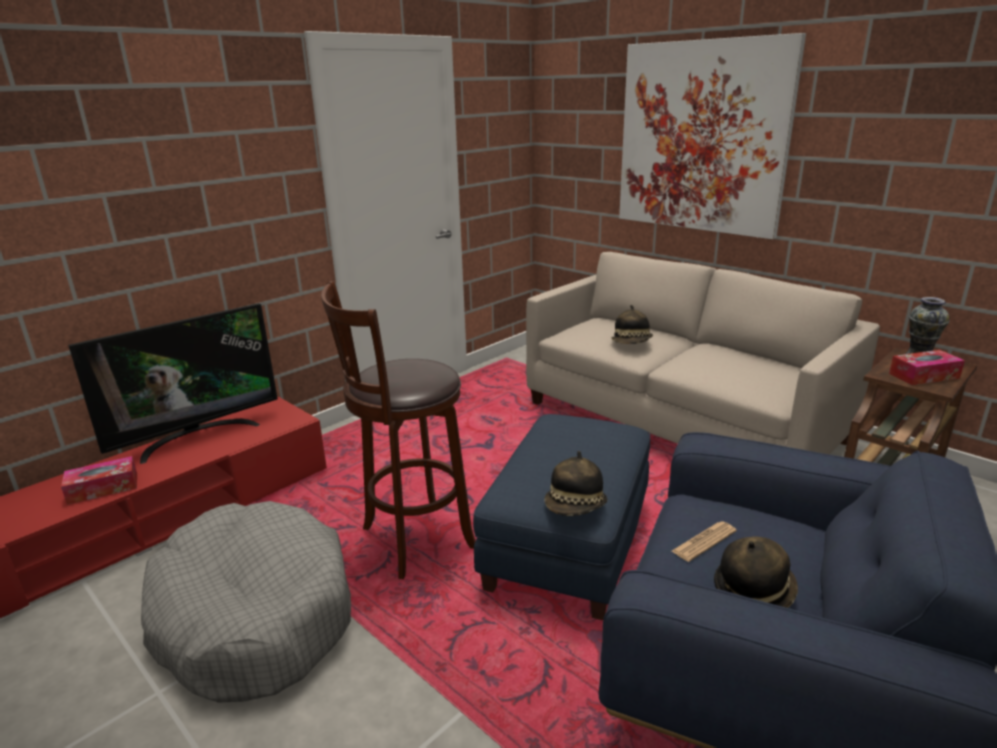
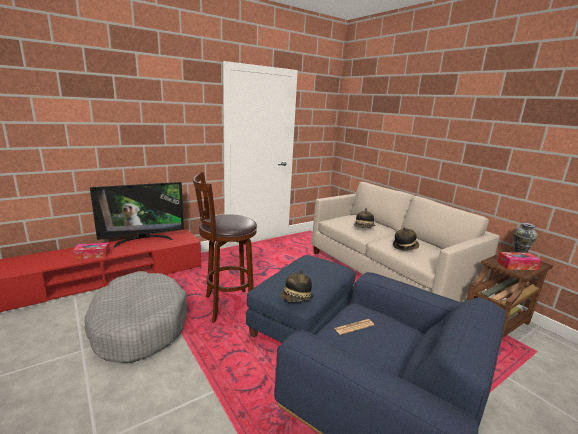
camera: 10 degrees right, 5 degrees down
picture [619,33,806,239] -> none
hat [714,536,798,608] -> hat moved to [393,227,419,251]

